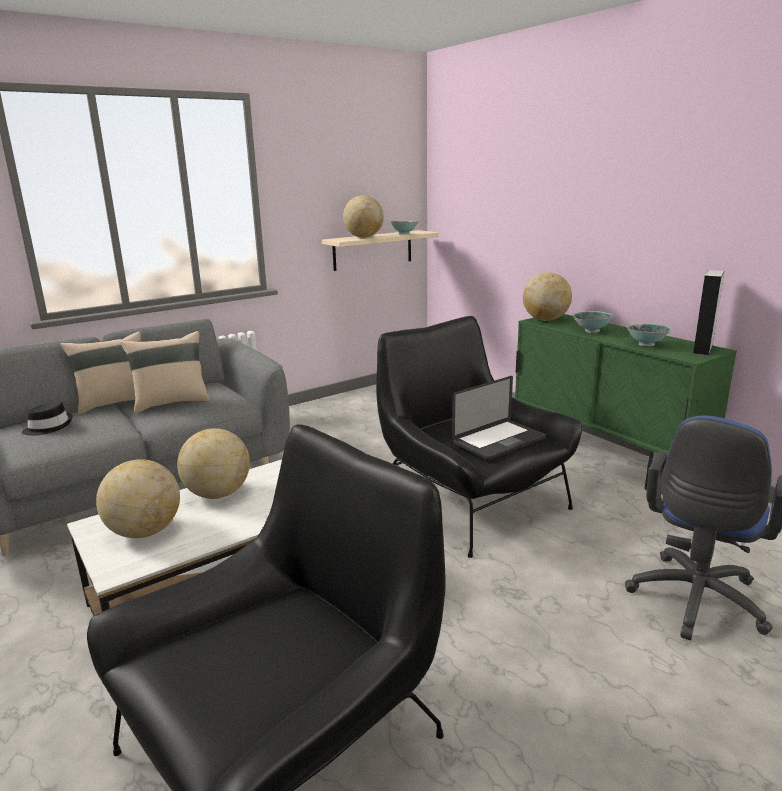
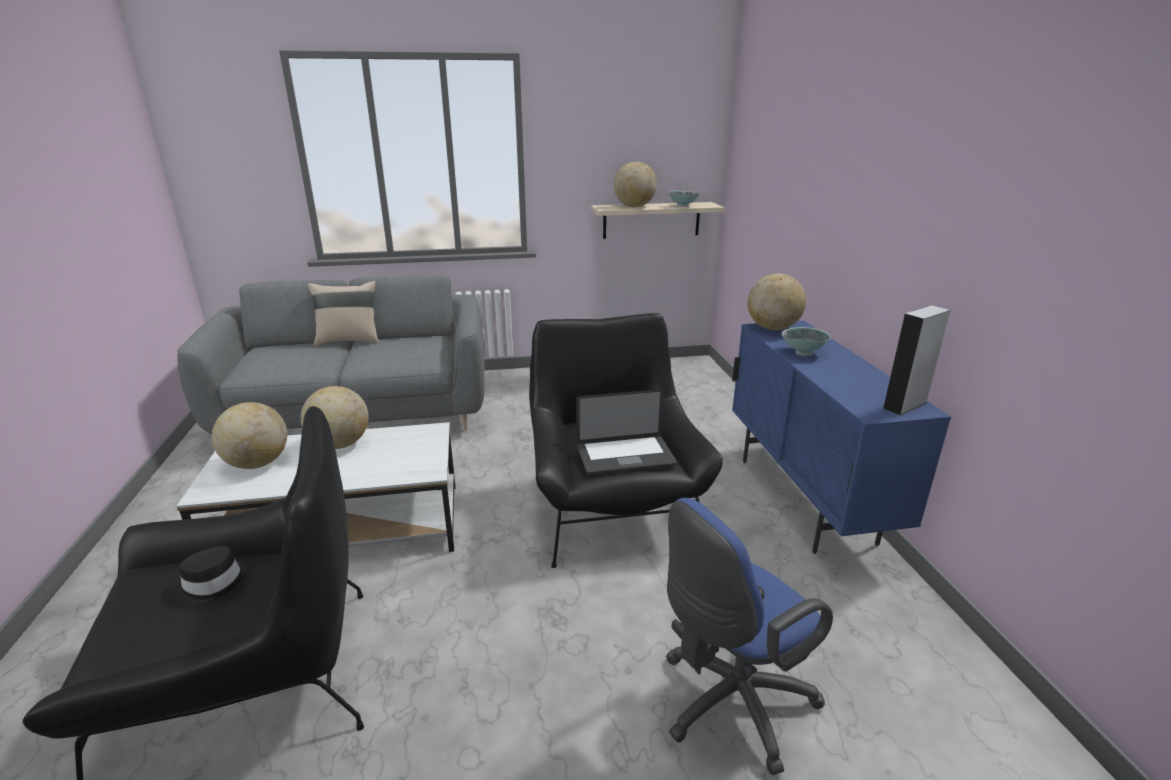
camera: 25 degrees right, 5 degrees up
black hat [22,401,73,436] -> black hat moved to [173,546,247,605]
beige pillow [120,331,210,414] -> none
green cabinet [515,314,737,490] -> blue cabinet [732,320,951,554]
bowl [626,323,672,346] -> none

